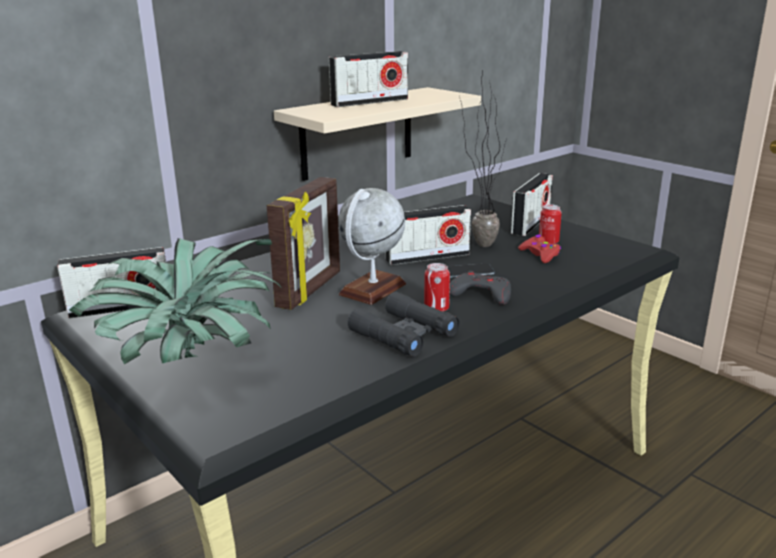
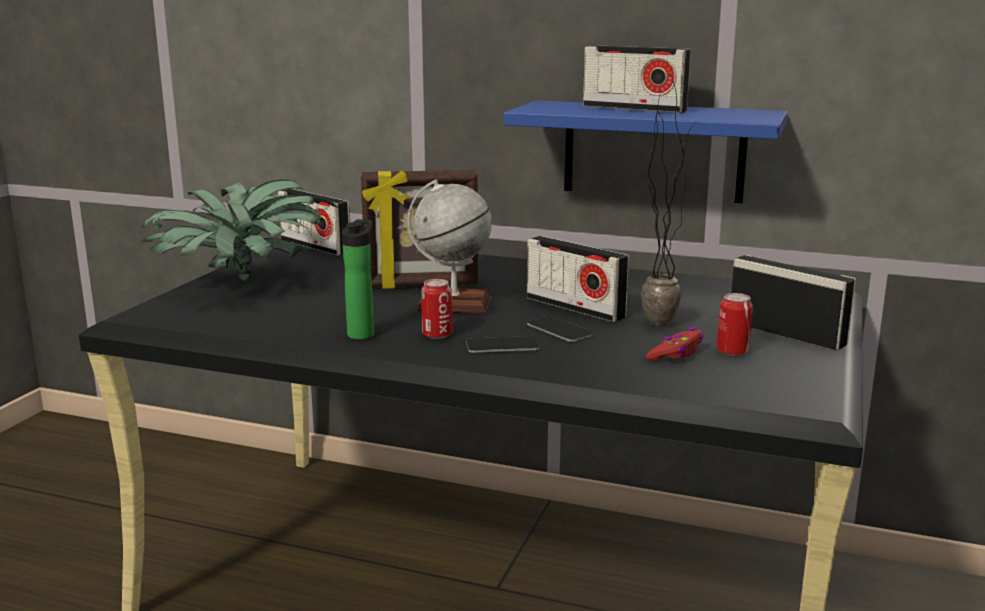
camera: 60 degrees right, 5 degrees down
beige shelf [274,87,481,181] -> blue shelf [503,100,787,203]
black binoculars [347,292,460,357] -> bottle [342,219,374,339]
grey game controller [450,271,511,305] -> phone [466,336,540,353]
radio [510,173,553,236] -> radio turned 135 degrees counterclockwise [731,255,856,350]

